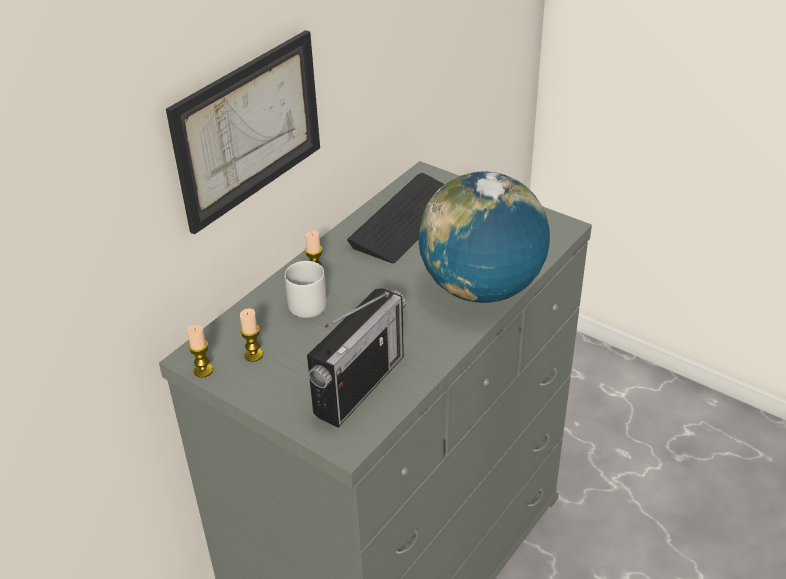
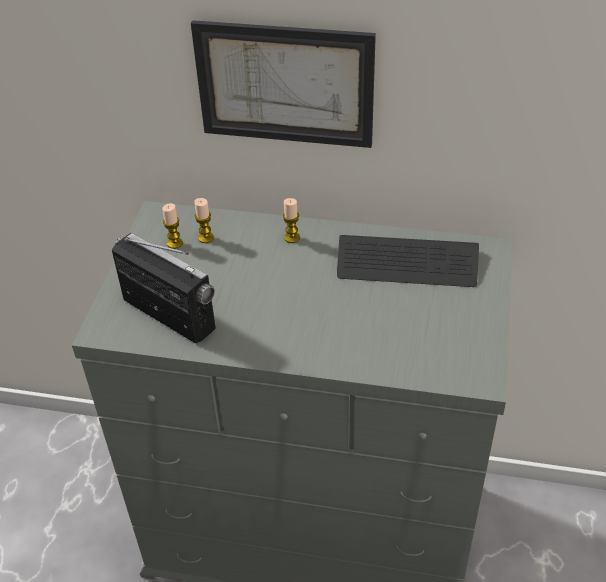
camera: 65 degrees right, 5 degrees up
candle [187,325,213,378] -> candle moved to [194,198,214,243]
grey mug [284,261,327,318] -> none
radio [307,288,406,428] -> radio turned 150 degrees counterclockwise [112,233,216,343]
globe [418,171,550,303] -> none

